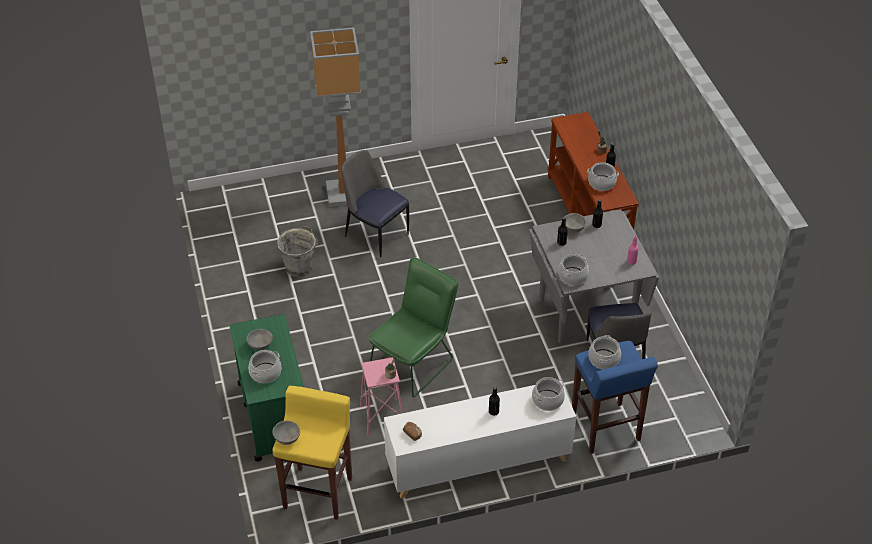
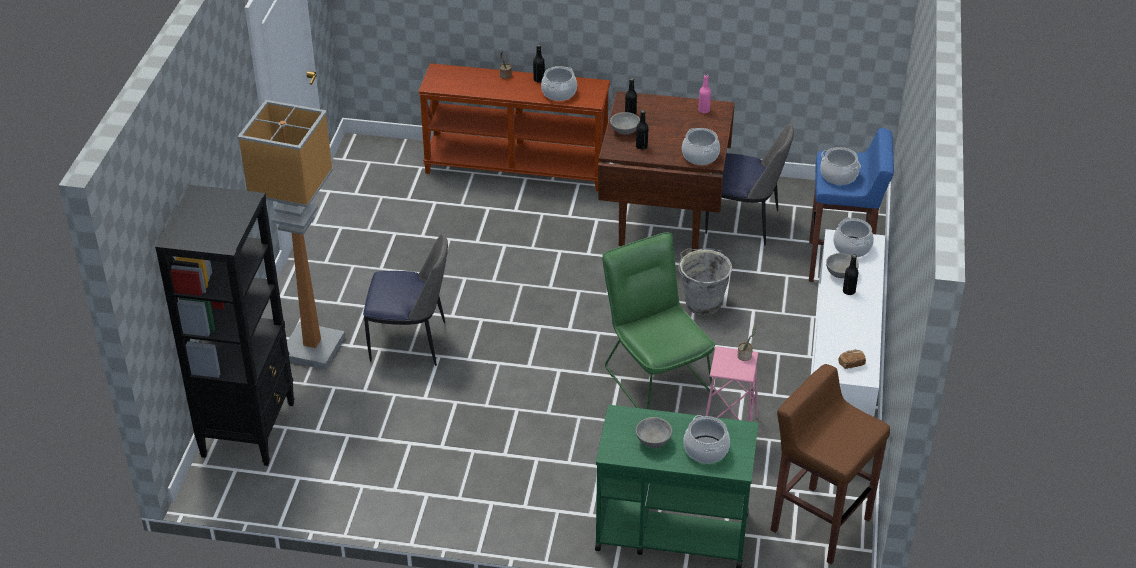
camera: 65 degrees left, 5 degrees down
grey bowl [272,421,300,445] -> grey bowl moved to [826,253,859,278]
yellow stool [273,386,352,520] -> brown stool [771,364,890,564]
grey bucket [277,226,318,277] -> grey bucket moved to [678,248,732,316]
chair [341,150,409,257] -> chair turned 150 degrees counterclockwise [363,233,448,366]
grey dining table [529,209,659,343] -> brown dining table [598,91,735,252]
none -> black bookcase [155,185,294,466]

